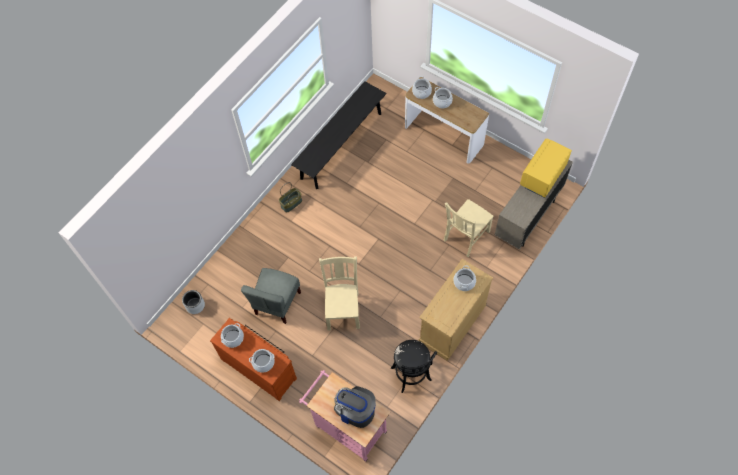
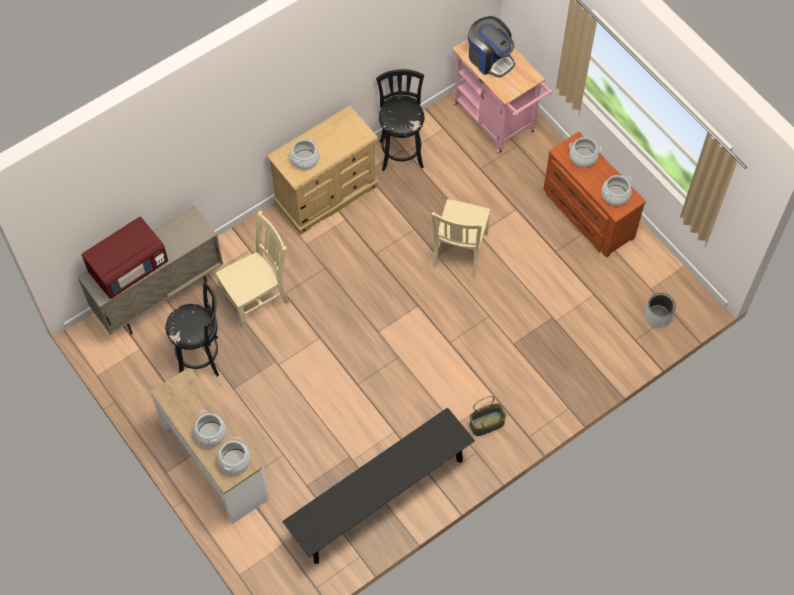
camera: 165 degrees left, 0 degrees up
grey chair [241,268,301,324] -> none
yellow microwave [520,138,572,198] -> red microwave [82,216,168,299]
none -> black stool [166,281,219,377]

